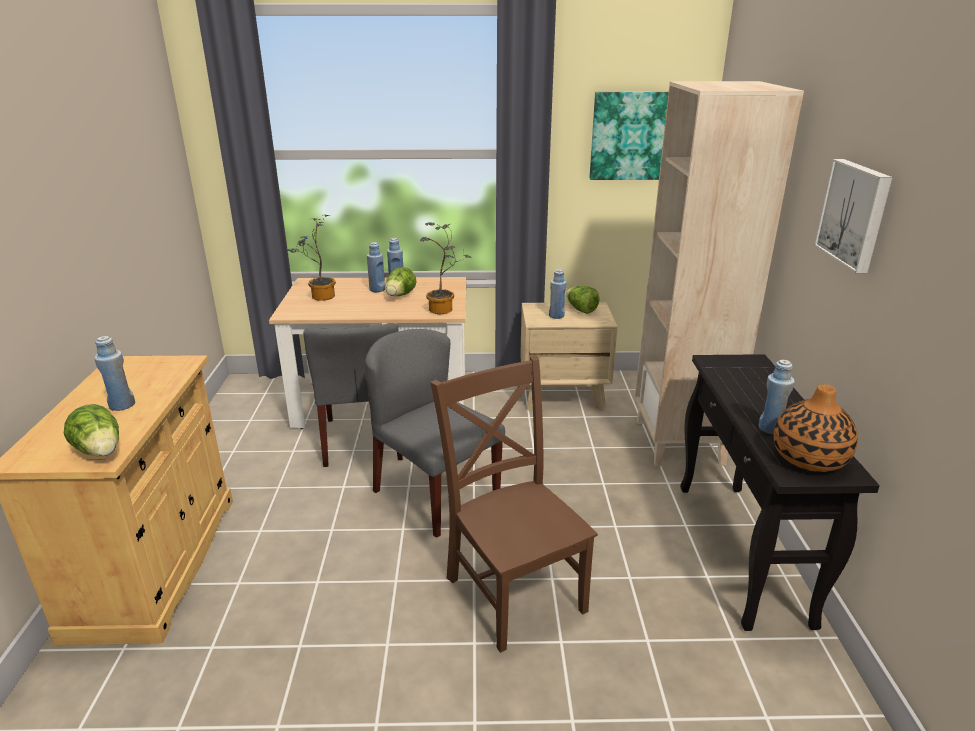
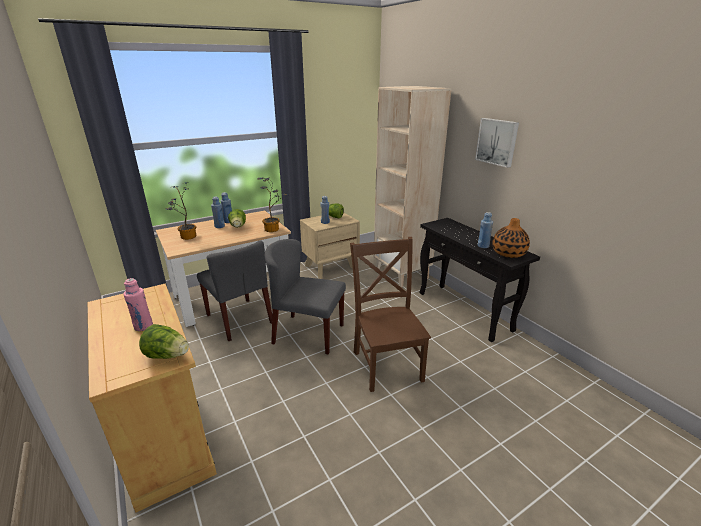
camera: 30 degrees left, 0 degrees up
blue bottle [94,336,135,411] -> pink bottle [123,278,153,331]
brown chair [430,355,598,653] -> brown chair turned 45 degrees clockwise [350,237,431,392]
picture [589,91,669,180] -> none

